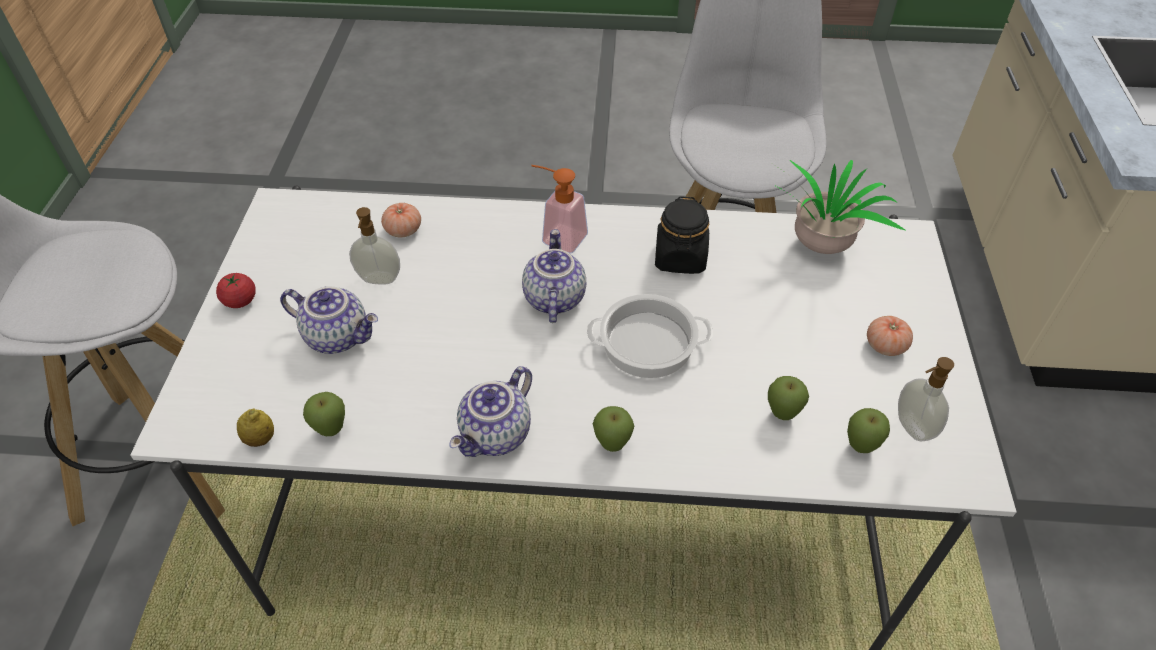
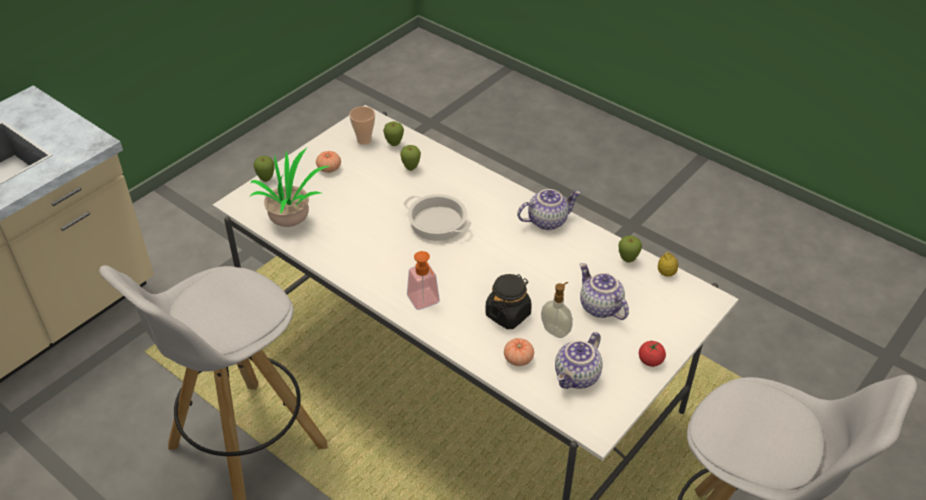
camera: 145 degrees left, 5 degrees down
teapot [522,229,586,323] -> teapot moved to [555,332,602,389]
apple [593,406,634,452] -> apple moved to [253,156,275,182]
black jar [655,196,709,274] -> black jar moved to [485,274,532,329]
soap dispenser [898,357,954,441] -> cup [349,106,375,145]

